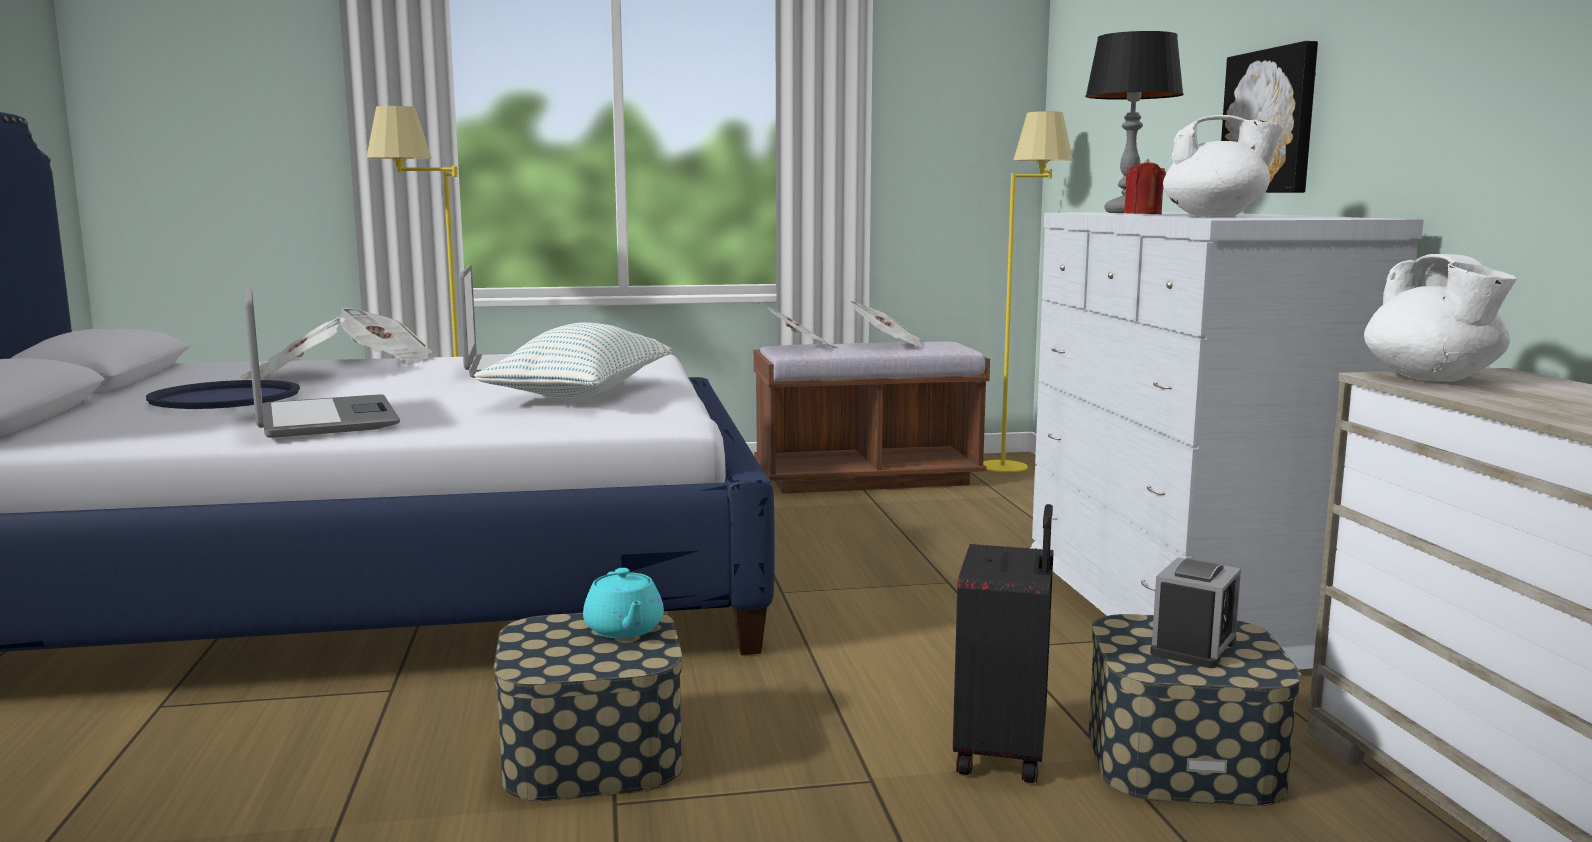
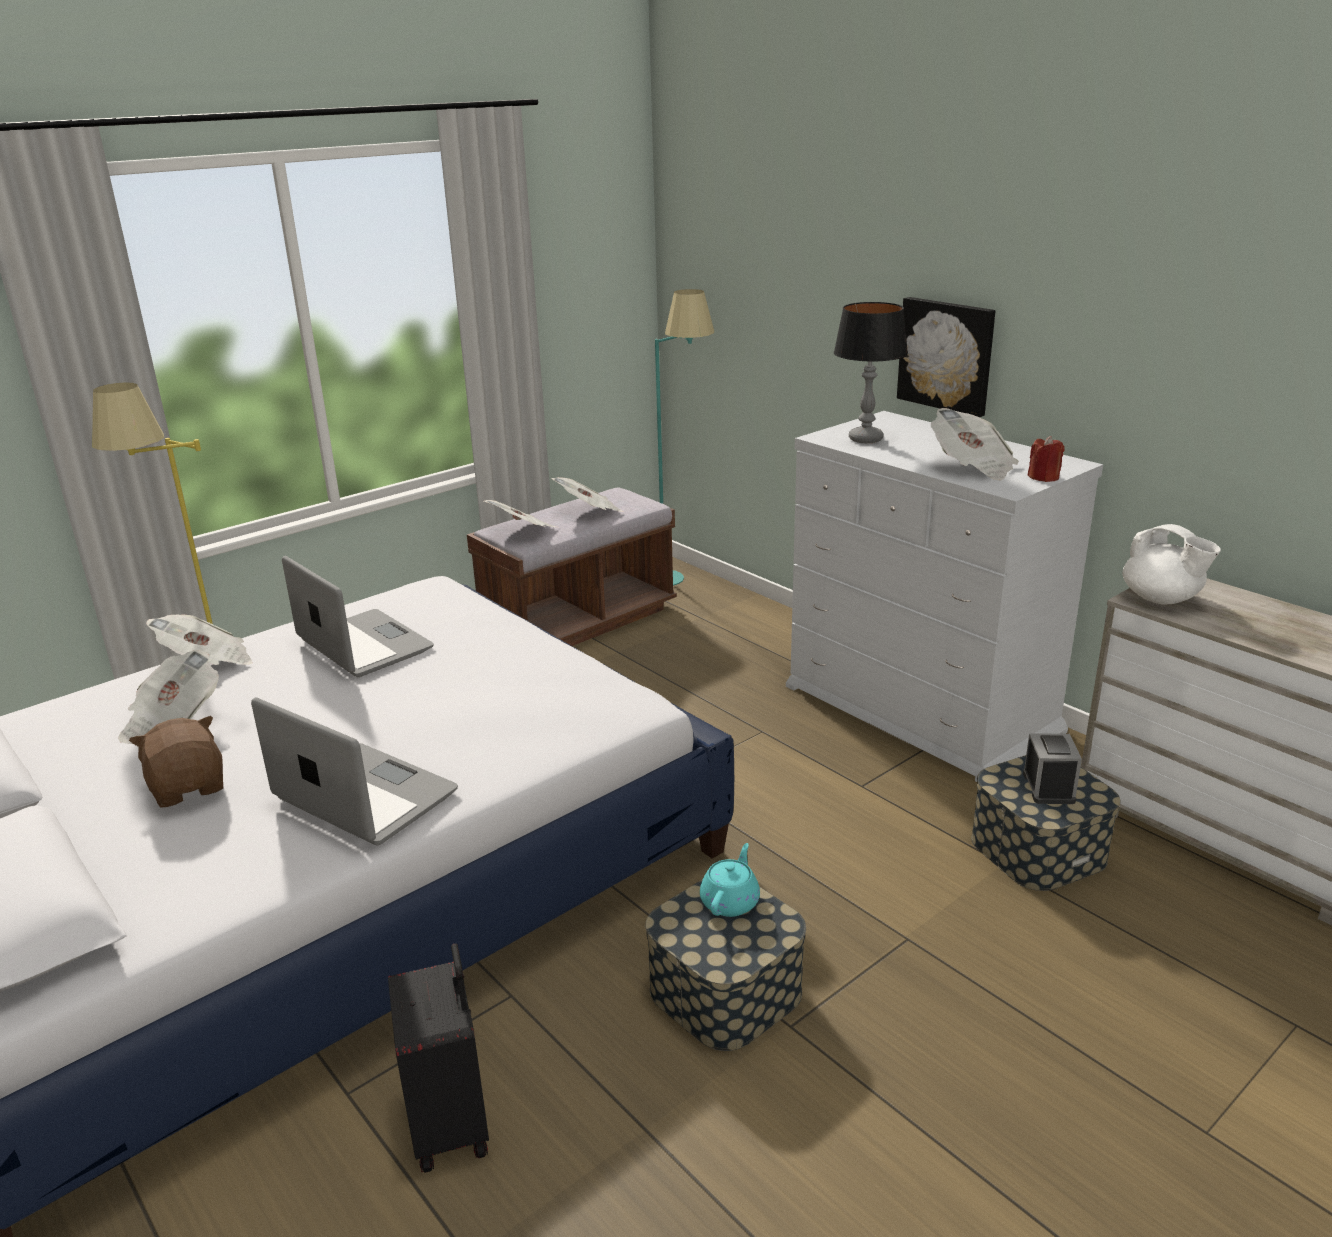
camera: 30 degrees left, 15 degrees up
blue tray [146,380,300,409] -> brown plush toy [129,716,223,808]
pillow [474,322,671,399] -> none
turquoise teapot [583,568,664,638] -> turquoise teapot turned 105 degrees counterclockwise [700,843,760,917]
black suitcase [953,504,1053,783] -> black suitcase moved to [388,944,489,1173]
yellow floor lamp [983,111,1073,472] -> turquoise floor lamp [655,289,714,586]
red candle [1124,159,1166,214] -> red candle moved to [1027,436,1065,482]
white teapot [1163,115,1284,216] -> newspaper [931,408,1019,481]

